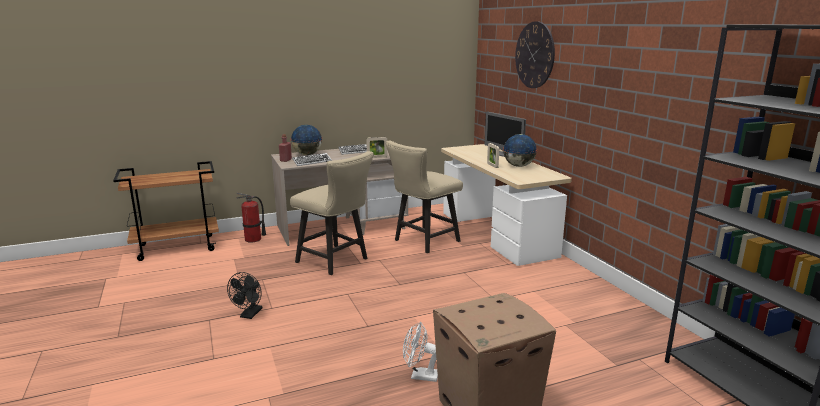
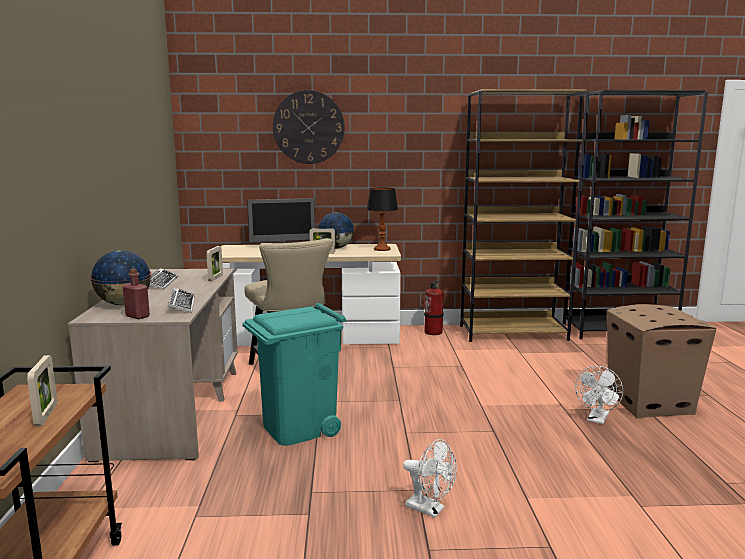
camera: 70 degrees left, 5 degrees down
black fan [227,272,262,319] -> white fan [403,439,457,518]
fire extinguisher [236,193,266,243] -> fire extinguisher moved to [424,280,444,335]
beige chair [290,151,374,275] -> turquoise trash can [242,303,346,446]
none -> picture frame [27,355,57,426]
none -> table lamp [367,187,398,251]
none -> brown bookcase [460,89,589,342]

